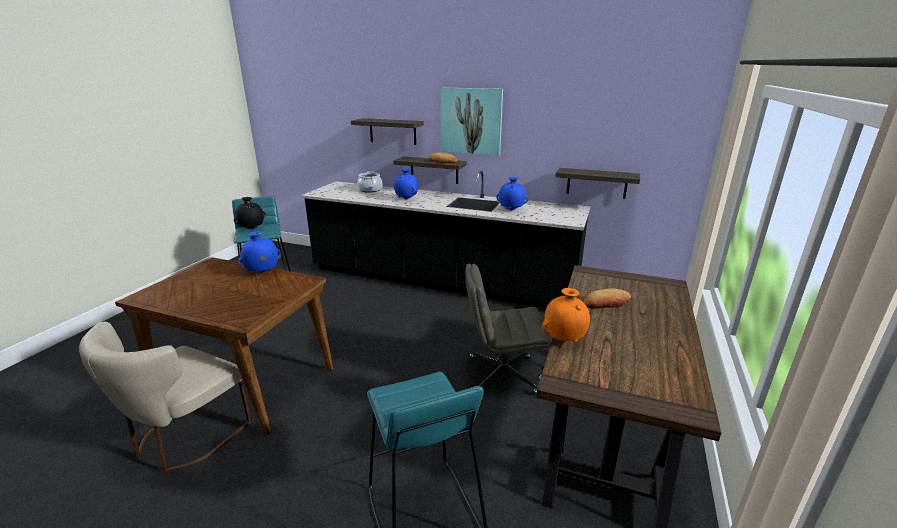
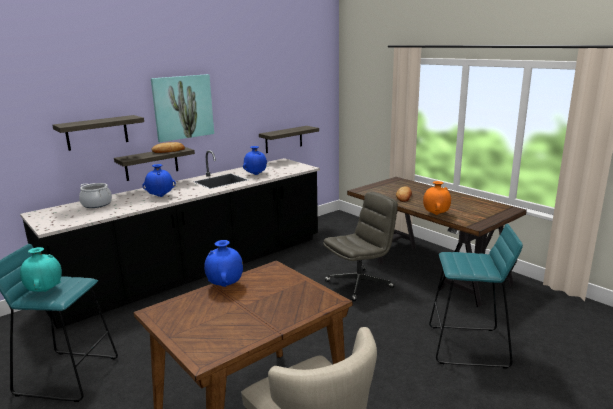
camera: 60 degrees left, 5 degrees down
black vase [234,197,266,229] -> turquoise vase [20,247,62,292]
grey office chair [465,264,550,396] -> grey office chair turned 150 degrees counterclockwise [323,192,398,301]

